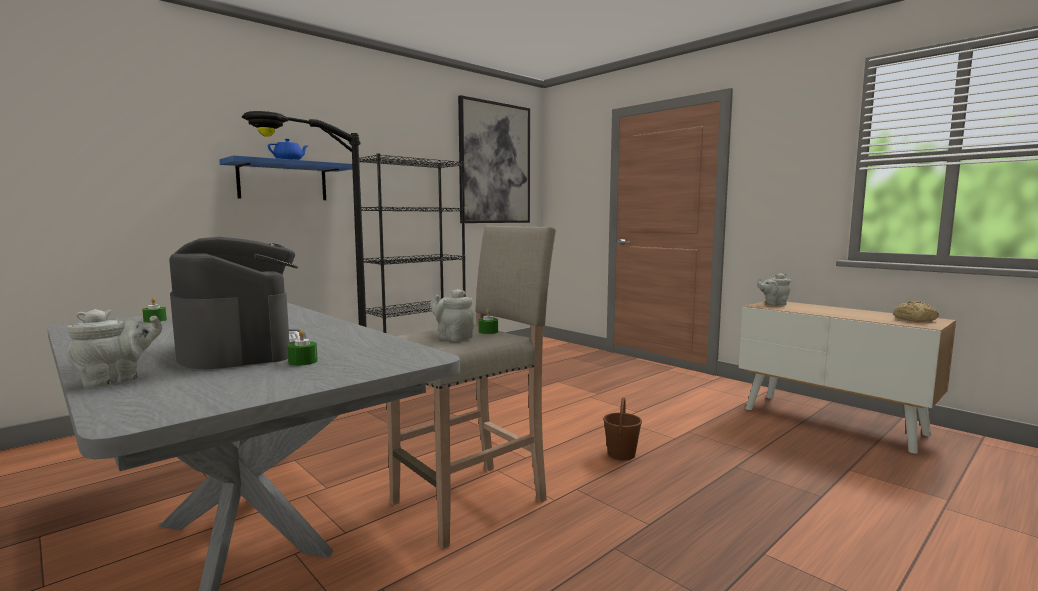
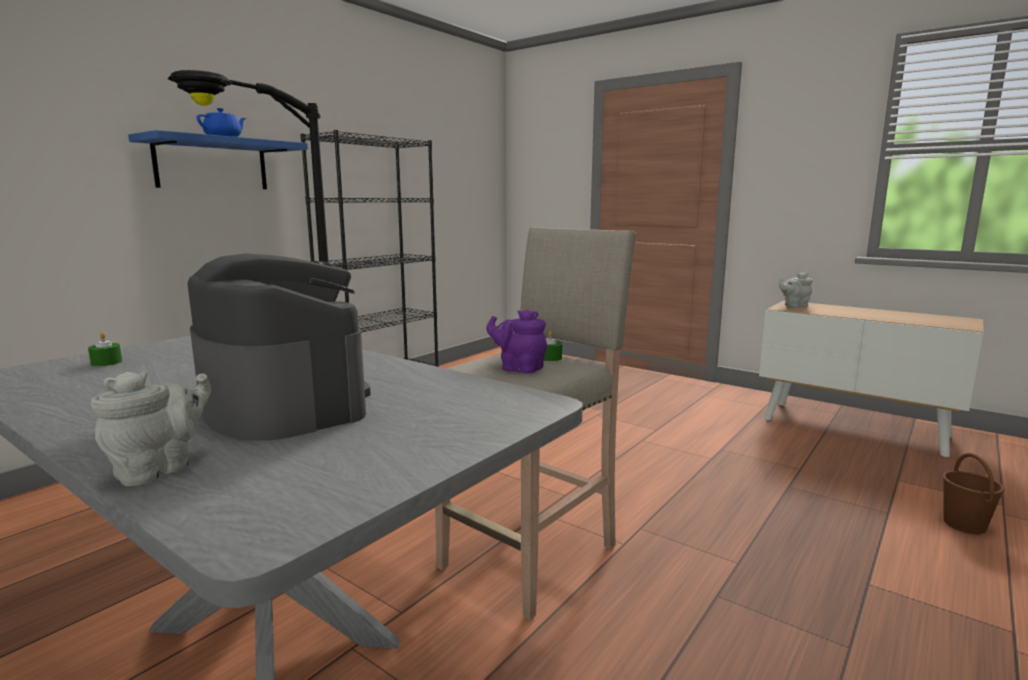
camera: 10 degrees left, 5 degrees up
green candle [287,330,318,366] -> none
grey teapot [430,289,474,341] -> purple teapot [486,309,547,374]
picture [458,95,530,223] -> none
brown bucket [603,397,642,461] -> brown bucket moved to [943,453,1005,534]
bread [893,301,939,322] -> none

